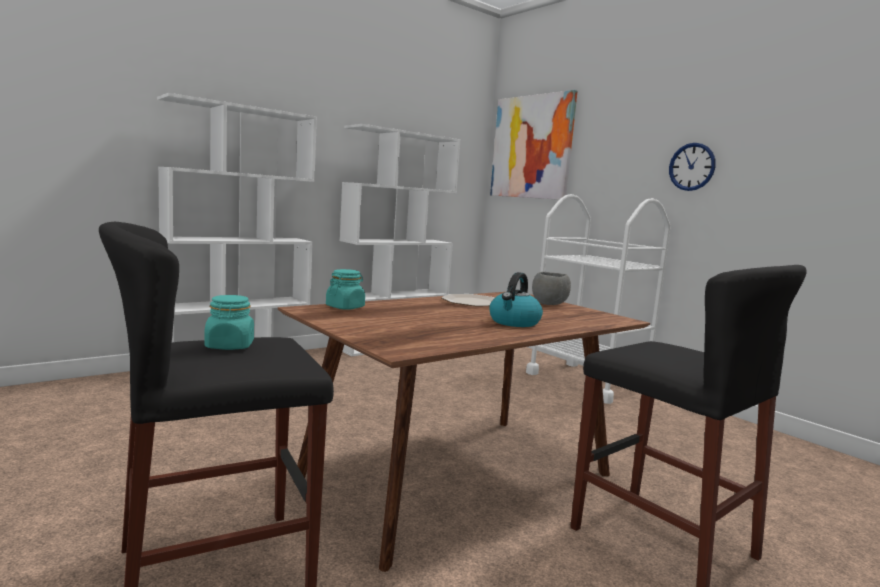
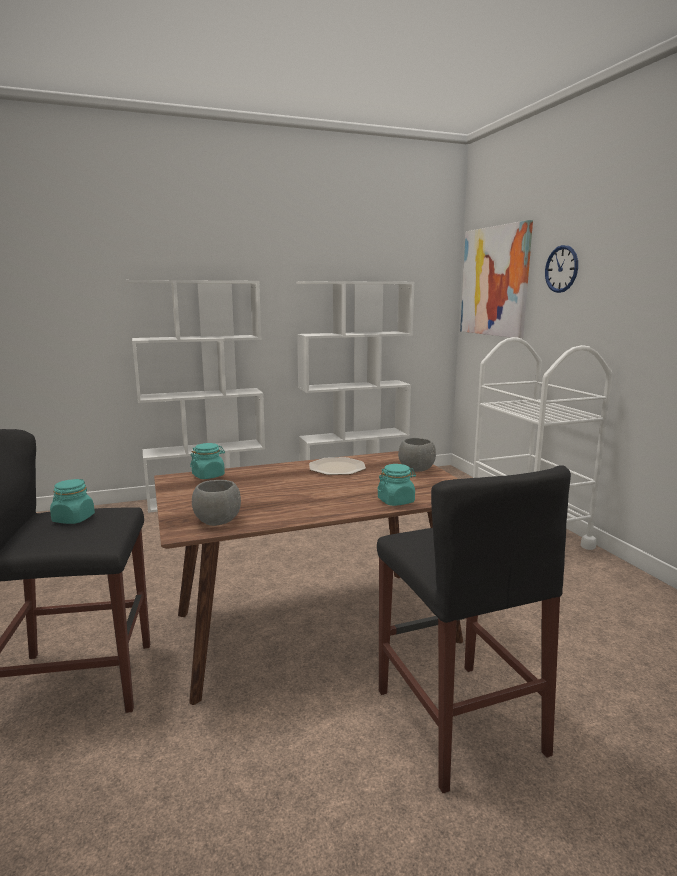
camera: 20 degrees right, 5 degrees up
kettle [490,272,543,327] -> none
wall clock [669,143,716,191] -> wall clock moved to [545,245,578,293]
none -> grey bowl [192,480,241,526]
none -> turquoise jar [377,464,416,506]

